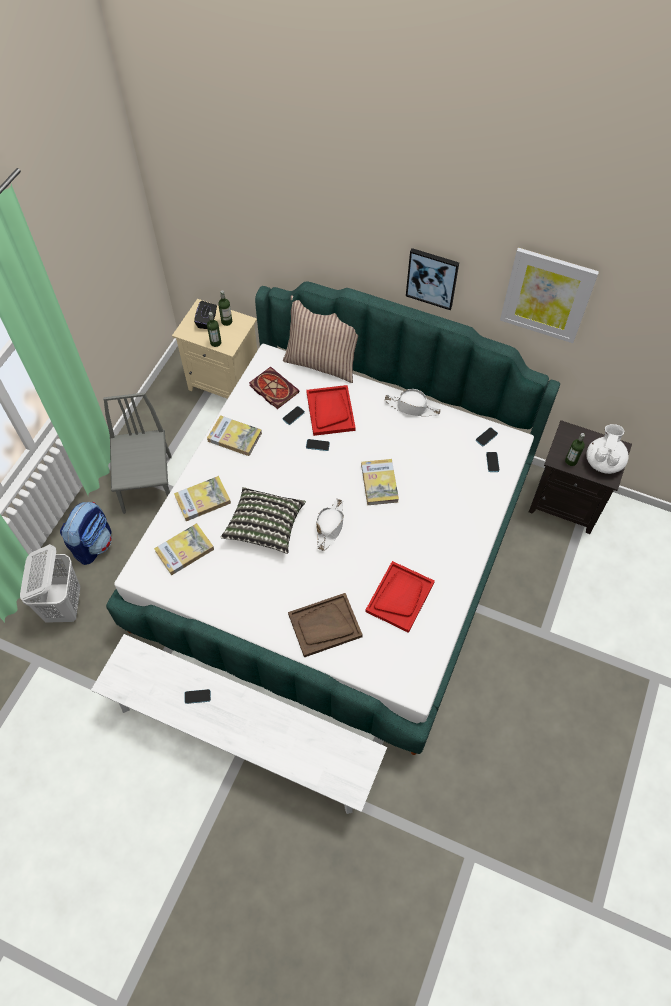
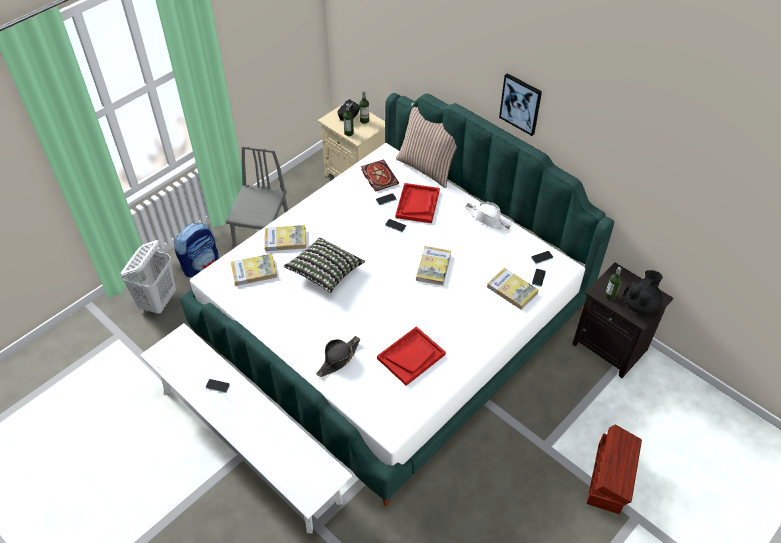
camera: 20 degrees right, 10 degrees down
book [207,415,262,456] -> book moved to [487,268,539,310]
brown tray [288,593,363,657] -> black hat [316,336,360,377]
white hat [316,499,344,551] -> none
picture [500,248,599,343] -> none
white teapot [586,424,629,474] -> black teapot [623,270,663,314]
none -> brown storage box [587,424,642,514]

